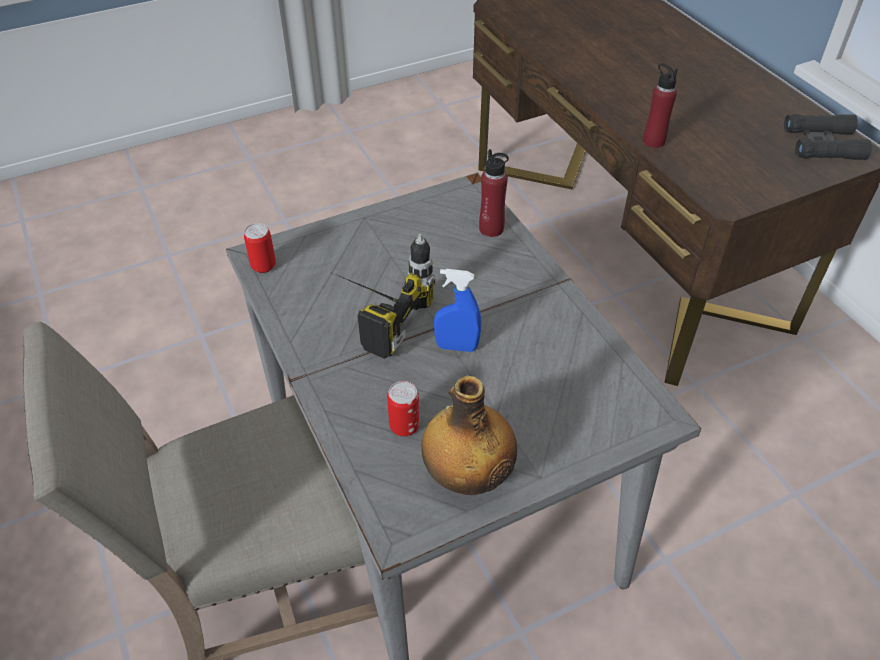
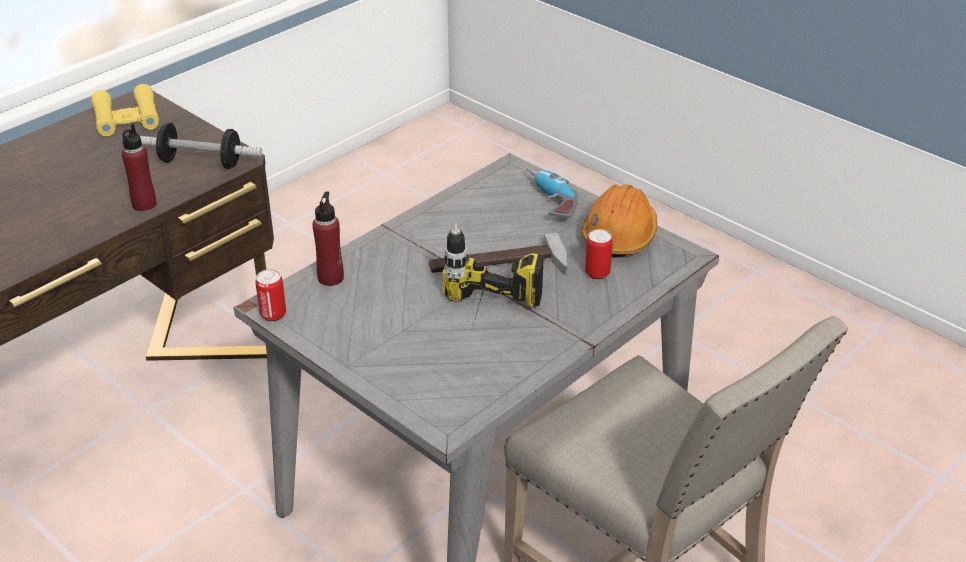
camera: 110 degrees left, 10 degrees down
can [244,223,276,273] -> can moved to [255,269,286,321]
bottle [421,376,517,495] -> orange hard hat [582,184,658,257]
blue spray bottle [434,269,481,352] -> hammer [429,232,567,275]
black binoculars [784,114,872,160] -> yellow binoculars [91,84,159,136]
none -> dumbbell [140,123,262,169]
none -> power drill [526,167,578,218]

